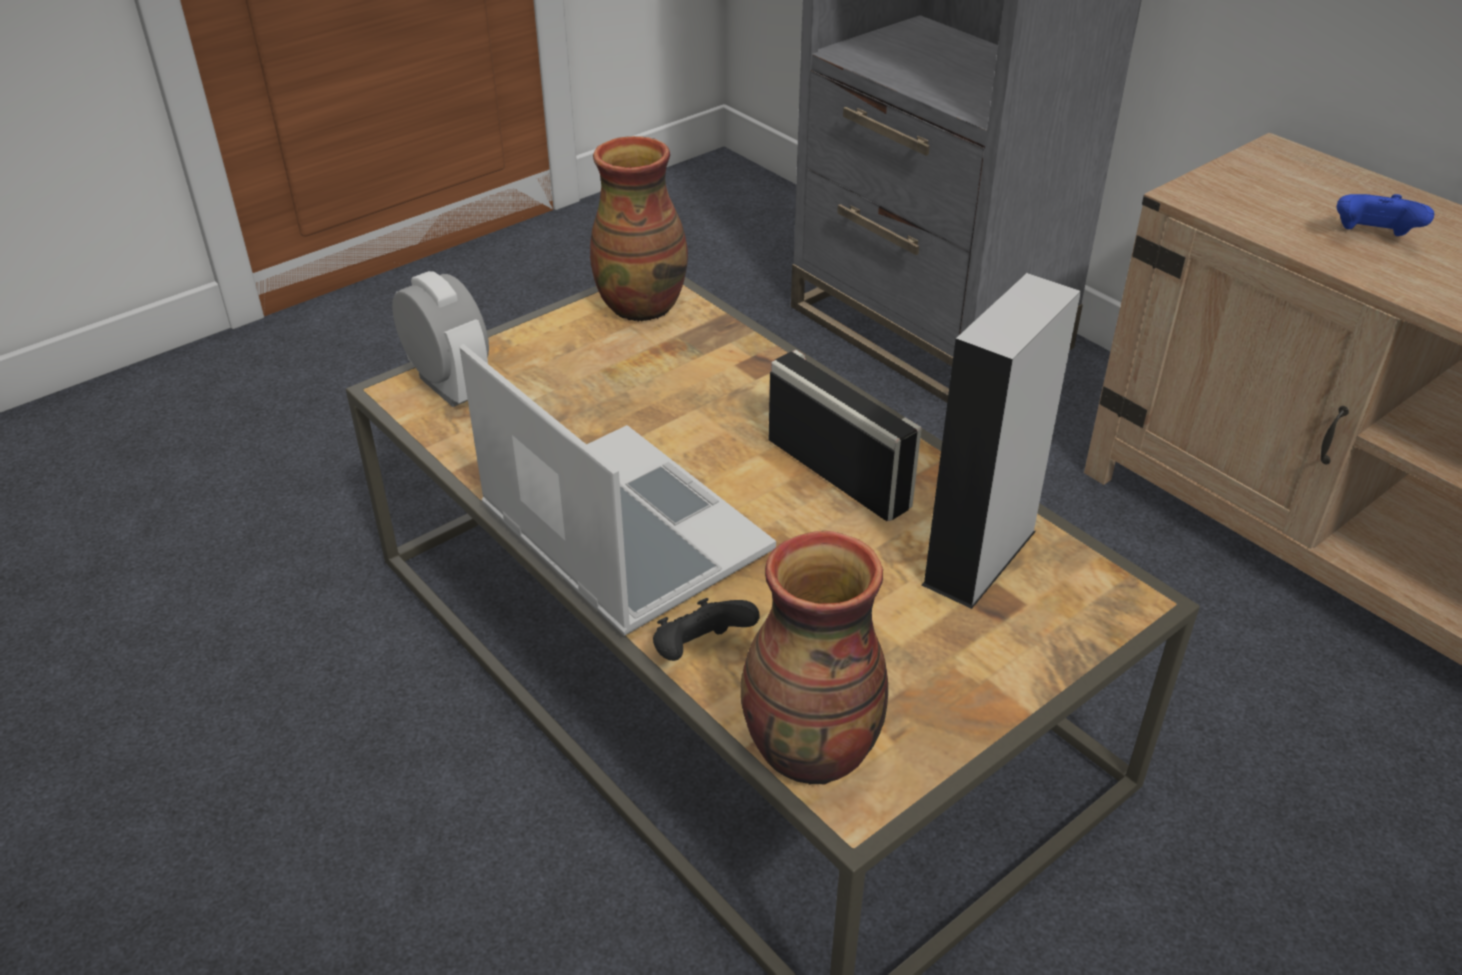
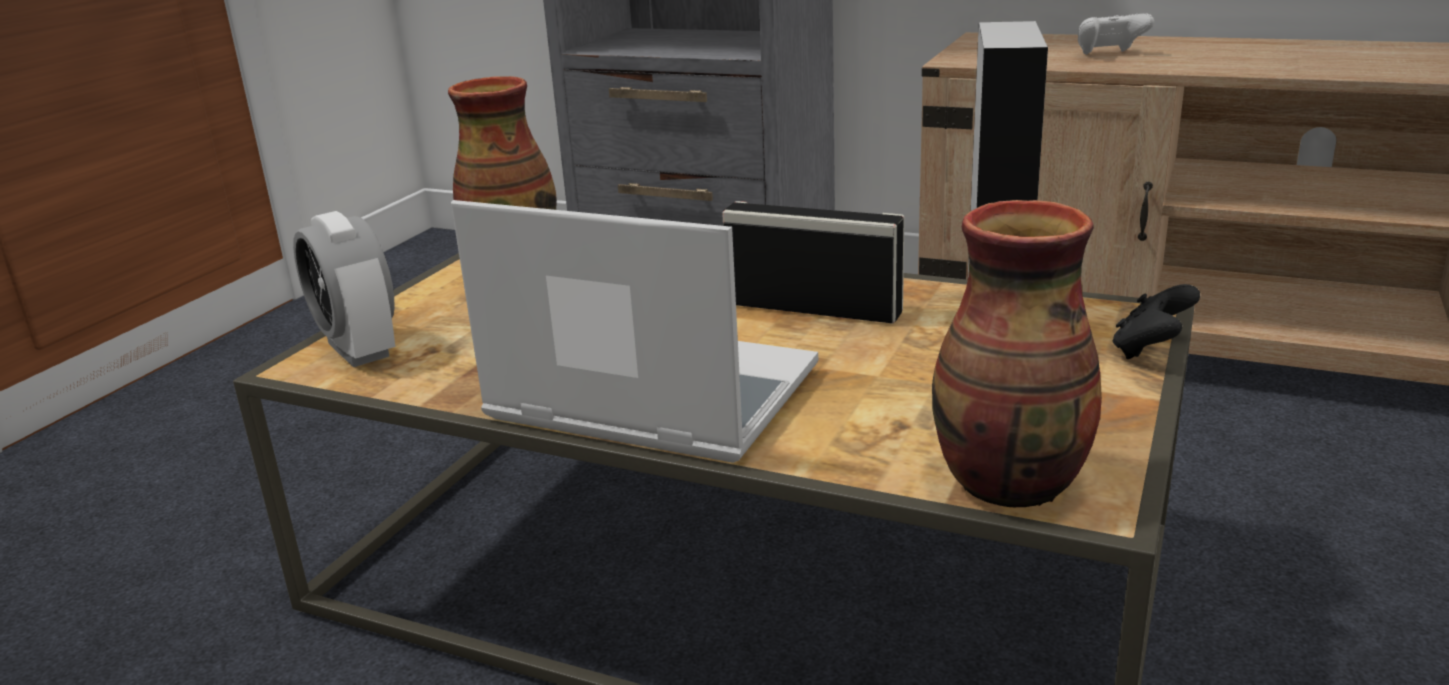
camera: 25 degrees left, 15 degrees down
alarm clock [392,271,489,407] -> alarm clock turned 150 degrees counterclockwise [293,211,395,367]
black game controller [653,598,760,661] -> black game controller moved to [1113,284,1200,359]
blue game controller [1337,194,1434,236] -> white game controller [1078,13,1154,55]

